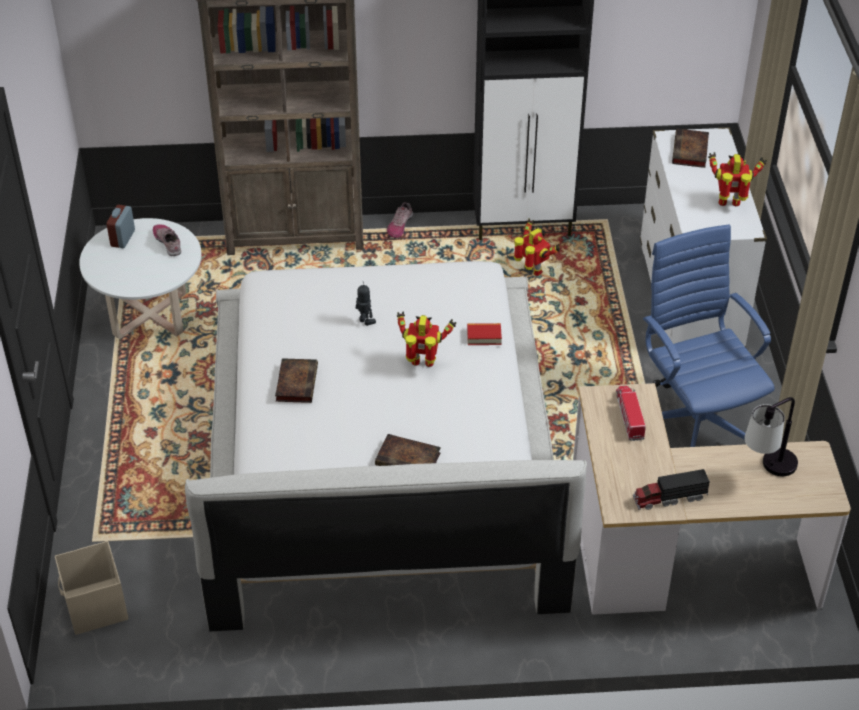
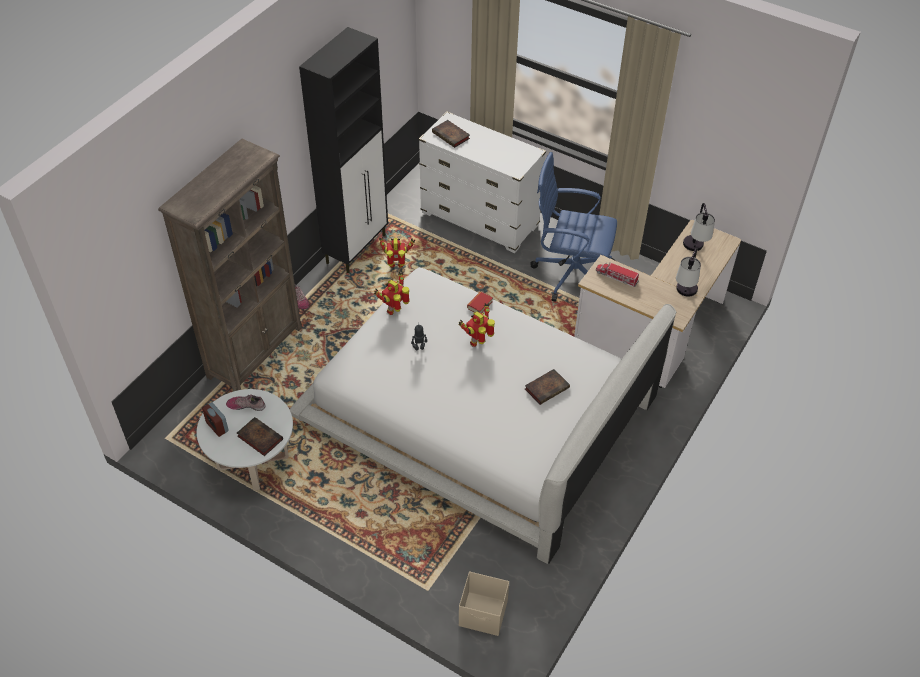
camera: 55 degrees left, 5 degrees up
book [275,358,318,403] -> book moved to [237,417,283,456]
toy truck [633,469,710,510] -> table lamp [676,248,701,297]
toy robot [708,152,767,206] -> toy robot moved to [374,271,410,315]

